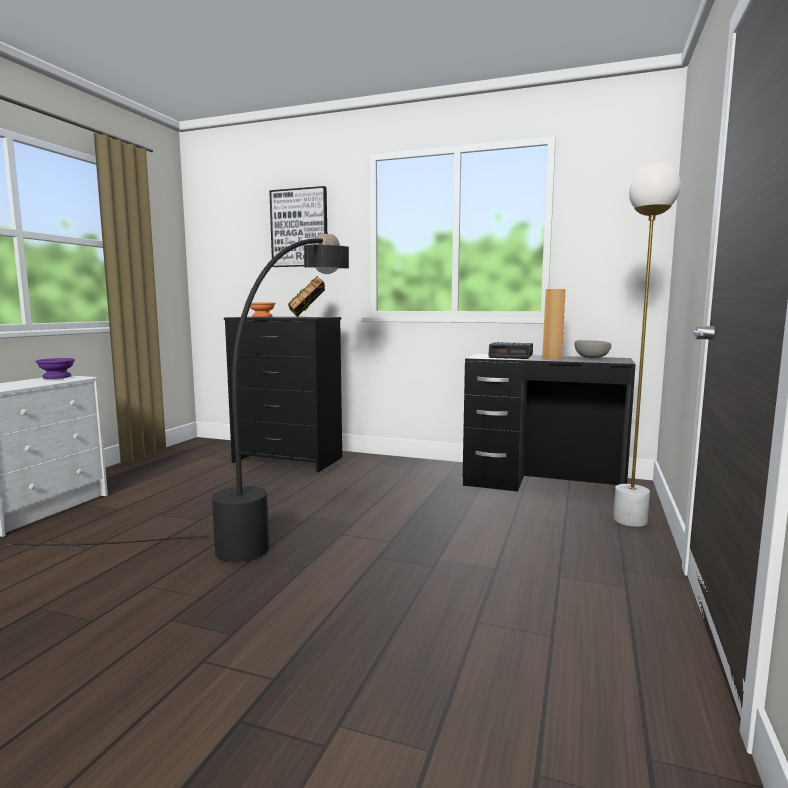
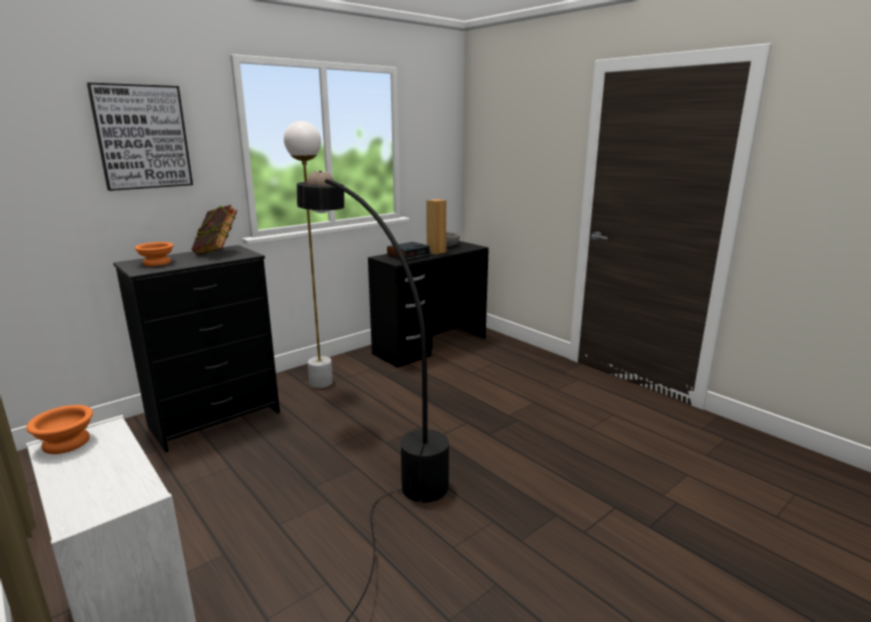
camera: 60 degrees left, 10 degrees up
purple bowl [36,358,75,379] -> orange bowl [26,405,93,454]
white floor lamp [613,163,681,527] -> white floor lamp moved to [284,121,333,388]

